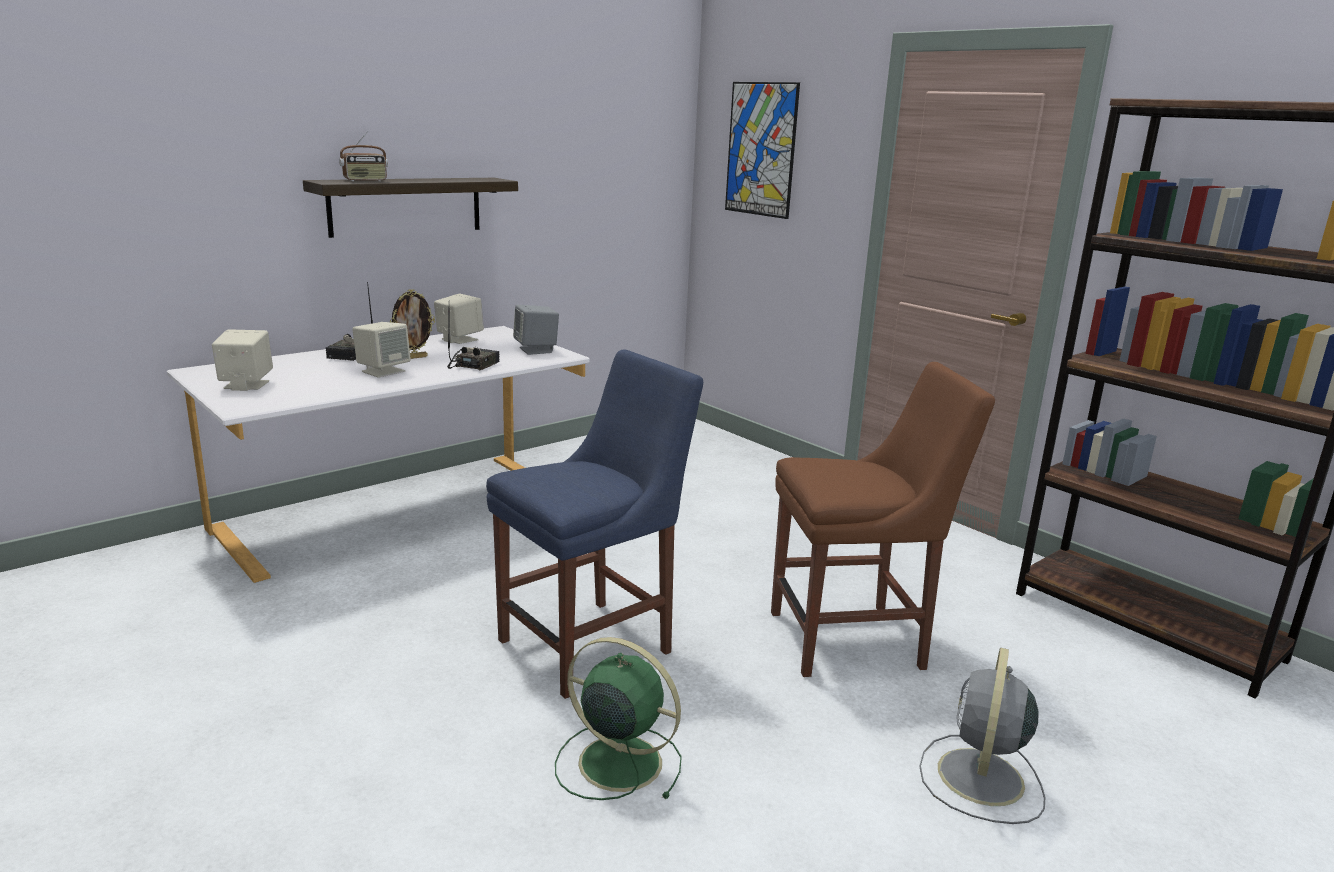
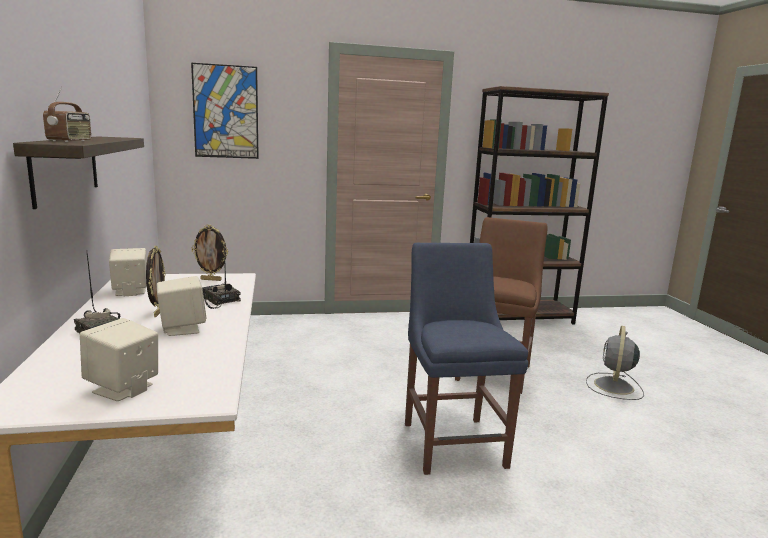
camera: 60 degrees left, 5 degrees down
grey speaker [513,305,559,355] -> picture frame [191,225,228,281]
green fan [555,637,682,800] -> none
grey fan [919,647,1046,824] -> grey fan turned 60 degrees clockwise [586,326,644,400]

